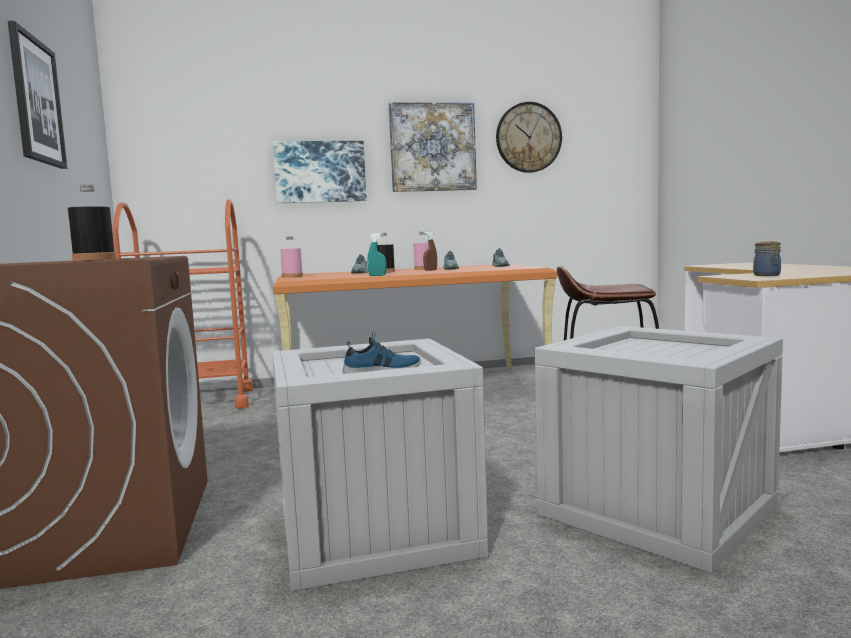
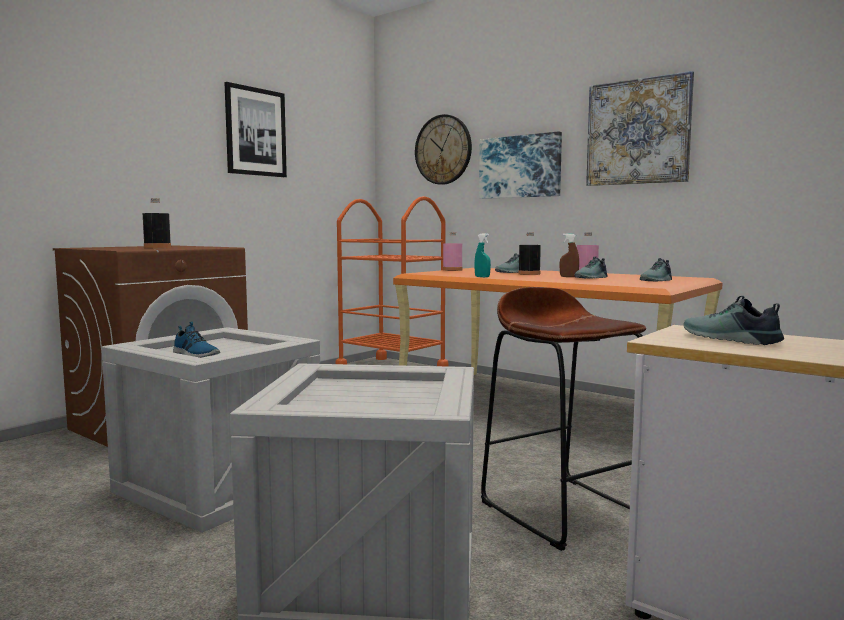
camera: 50 degrees right, 0 degrees up
wall clock [496,102,562,173] -> wall clock moved to [415,114,472,185]
jar [753,241,781,276] -> shoe [683,296,784,345]

